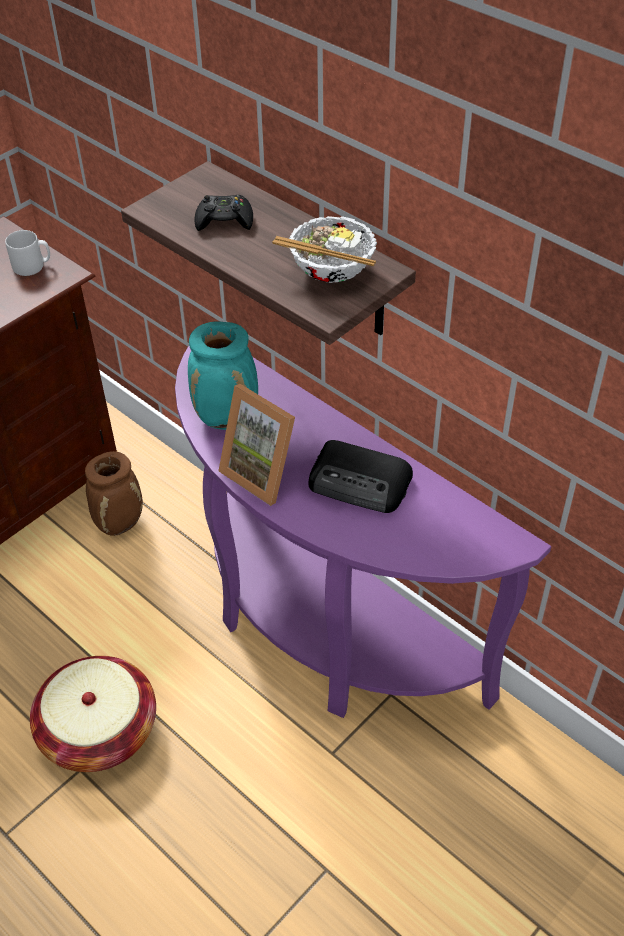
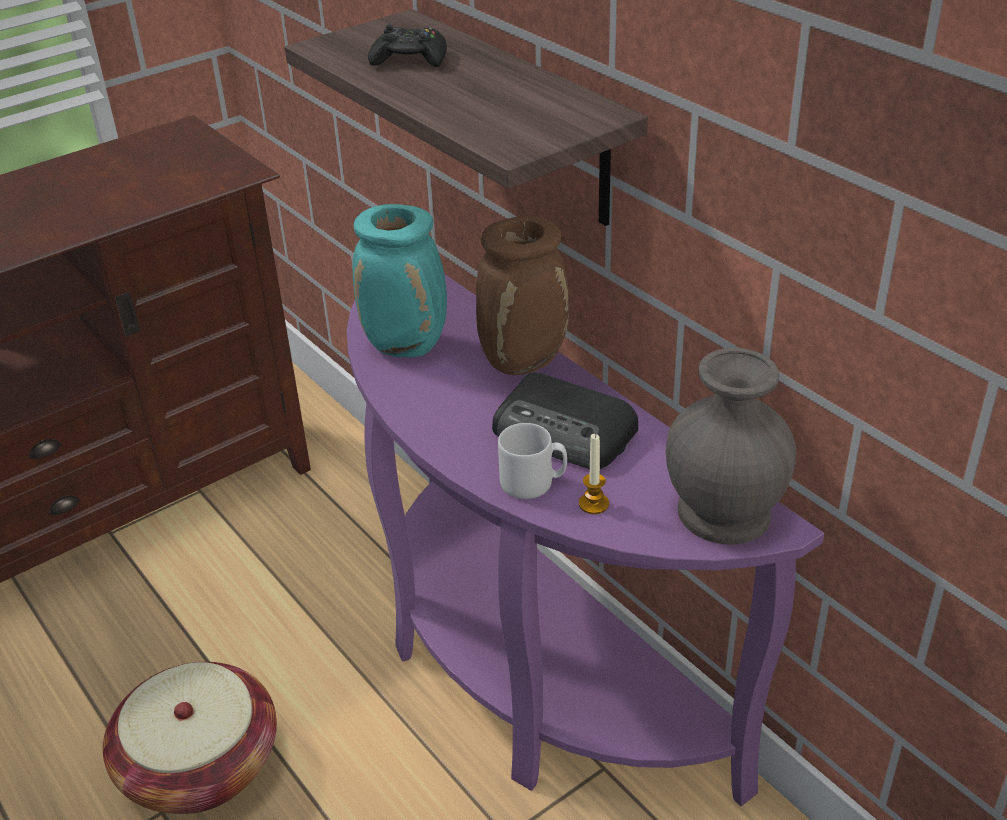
camera: 10 degrees right, 10 degrees down
grey mug [5,230,50,276] -> grey mug moved to [498,423,567,499]
brown vase [85,451,143,536] -> brown vase moved to [476,216,569,375]
picture frame [218,384,295,506] -> none
bowl [272,216,377,283] -> none
none -> candle [579,434,609,514]
none -> grey vase [666,348,796,545]

